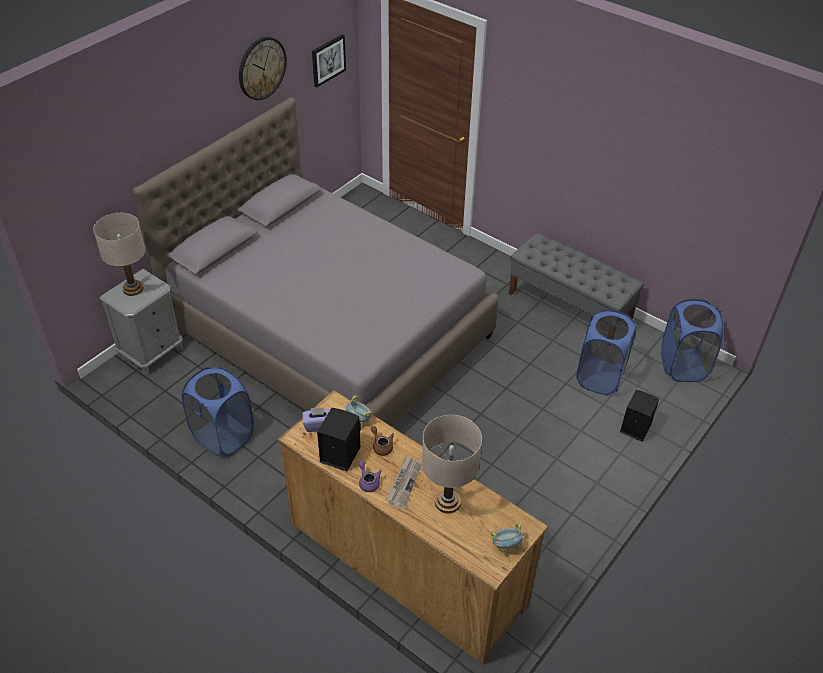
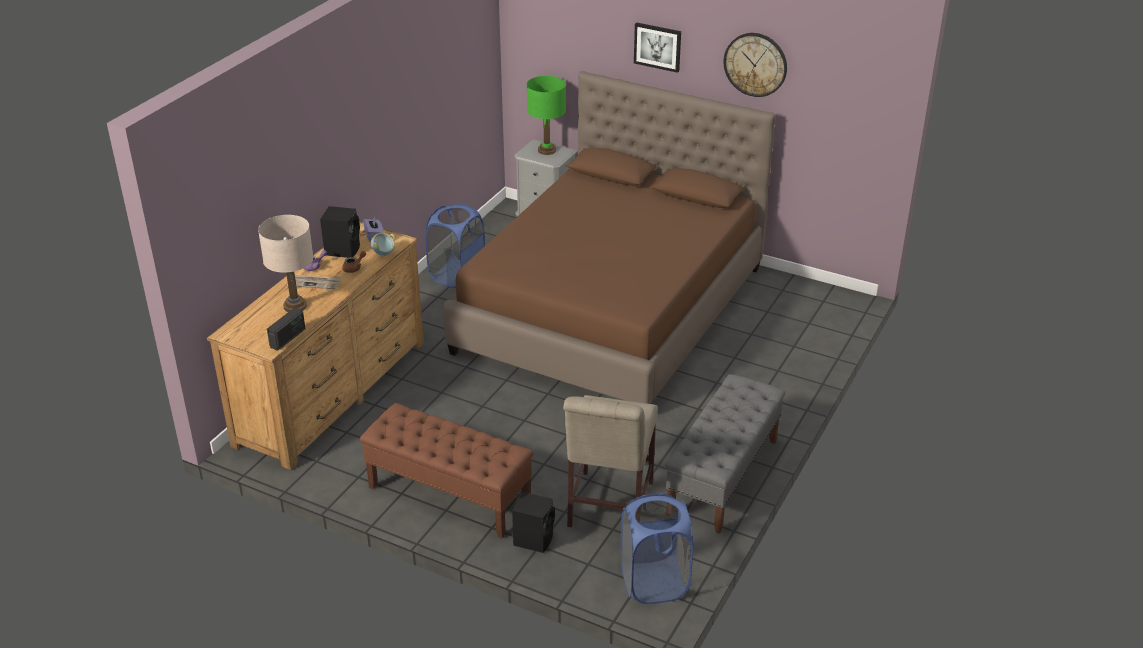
camera: 80 degrees right, 10 degrees down
beige table lamp [93,213,145,296] -> green table lamp [527,76,566,155]
grey bed [133,97,499,427] -> brown bed [443,71,776,404]
picture [312,34,346,87] -> picture moved to [634,22,681,73]
bowl [491,523,523,552] -> none
blue laundry basket [576,309,637,395] -> beige chair [563,395,658,527]
none -> radio [267,308,305,351]
none -> brown bench [360,403,533,539]

